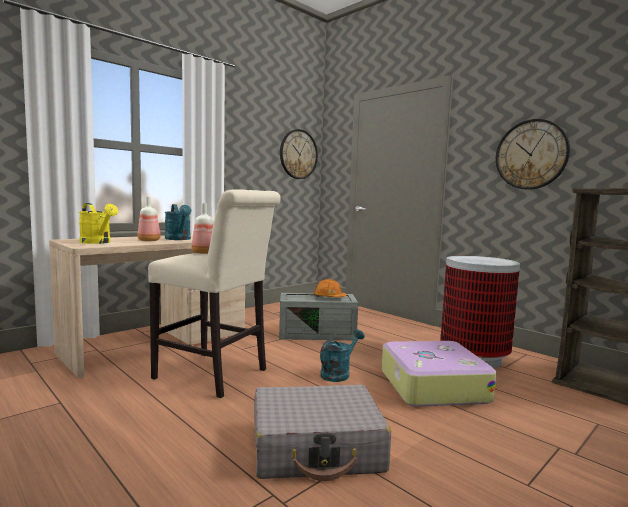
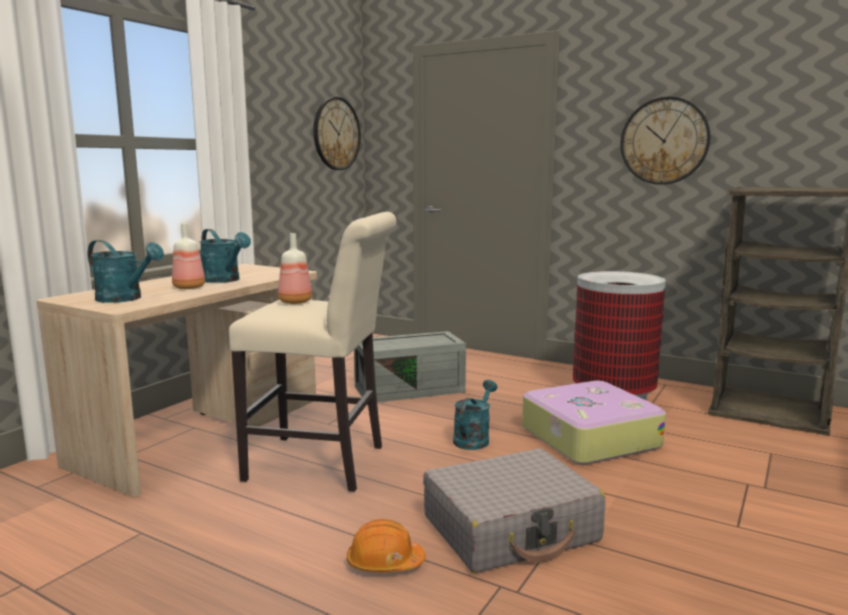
camera: 15 degrees left, 5 degrees up
yellow watering can [79,203,118,244] -> turquoise watering can [87,240,164,303]
orange hard hat [314,279,347,297] -> orange hard hat moved to [347,519,426,572]

